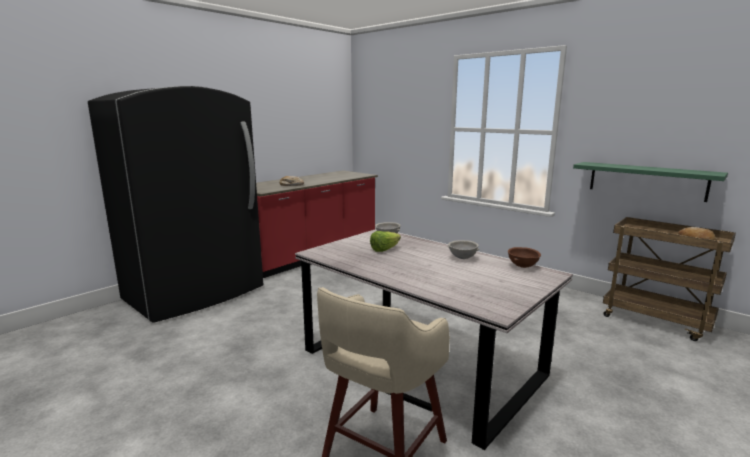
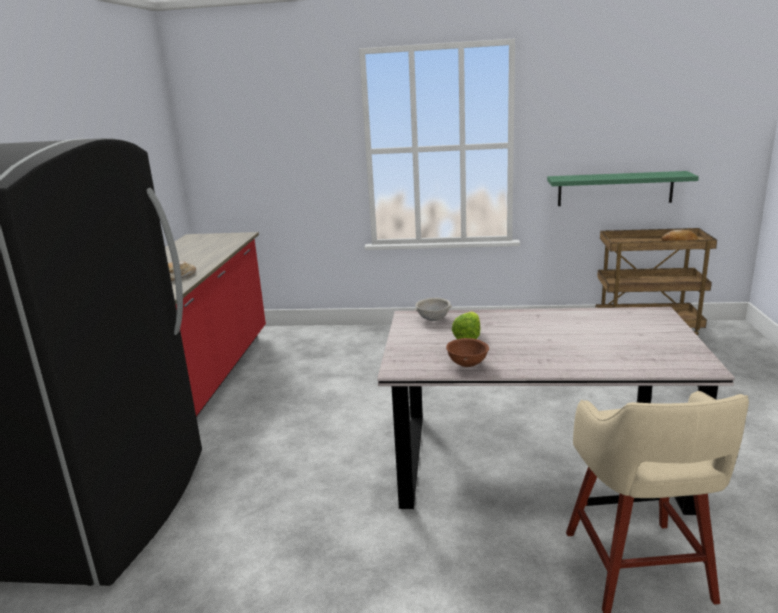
camera: 35 degrees left, 5 degrees up
grey bowl [447,240,480,259] -> none
brown bowl [508,247,541,268] -> brown bowl moved to [446,338,489,367]

